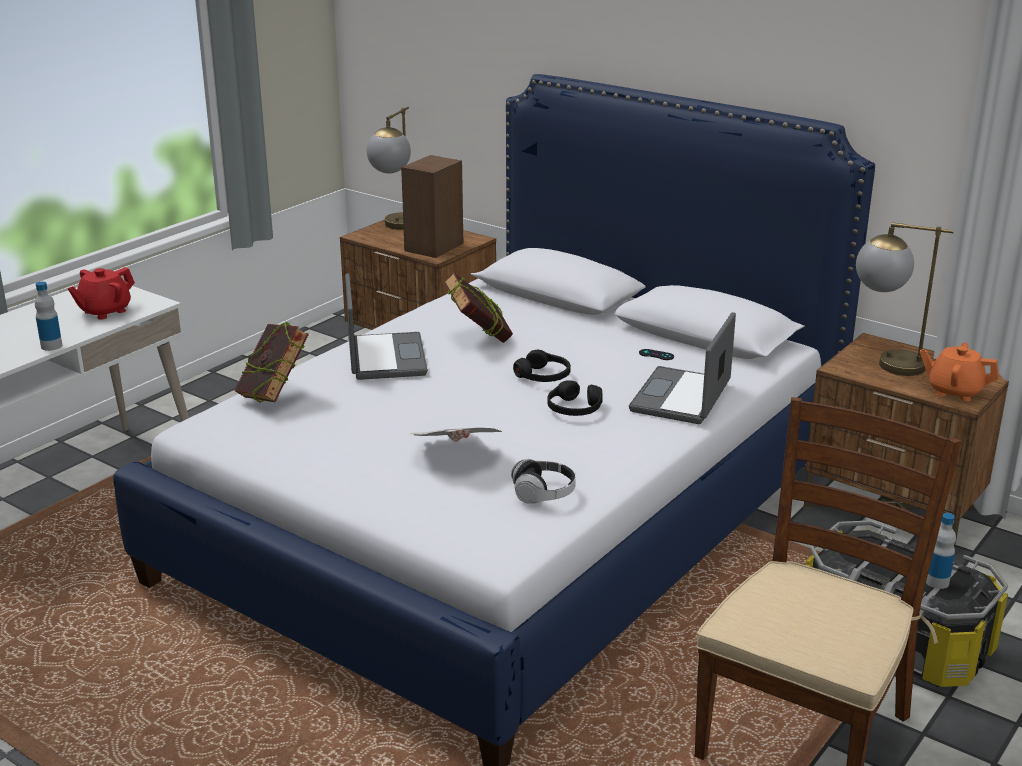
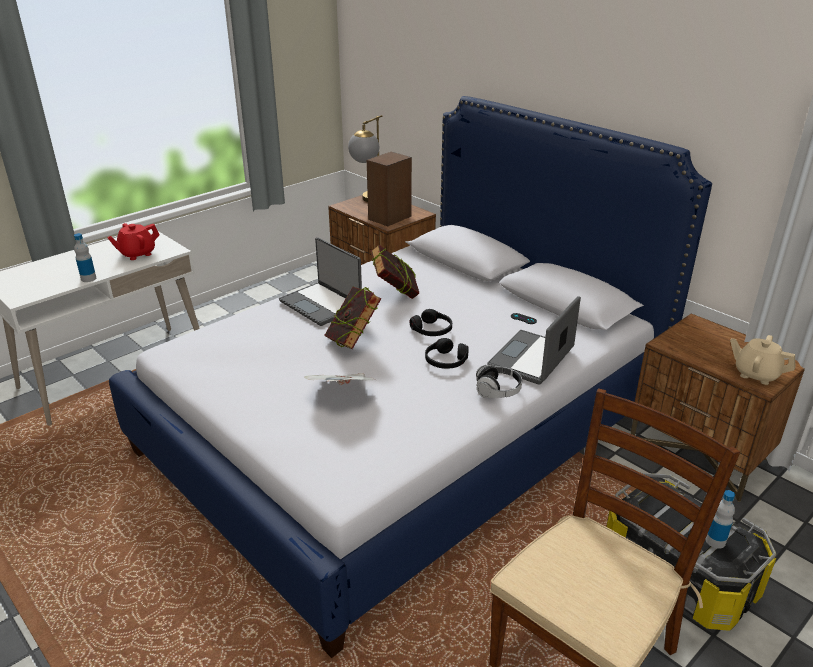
camera: 10 degrees right, 5 degrees up
book [234,321,309,403] -> book moved to [324,287,382,349]
laptop [345,273,428,380] -> laptop turned 135 degrees clockwise [279,237,362,326]
headphones [511,459,576,504] -> headphones moved to [476,365,522,398]
table lamp [856,222,954,376] -> none
orange teapot [920,343,999,401] -> beige teapot [730,335,795,385]

